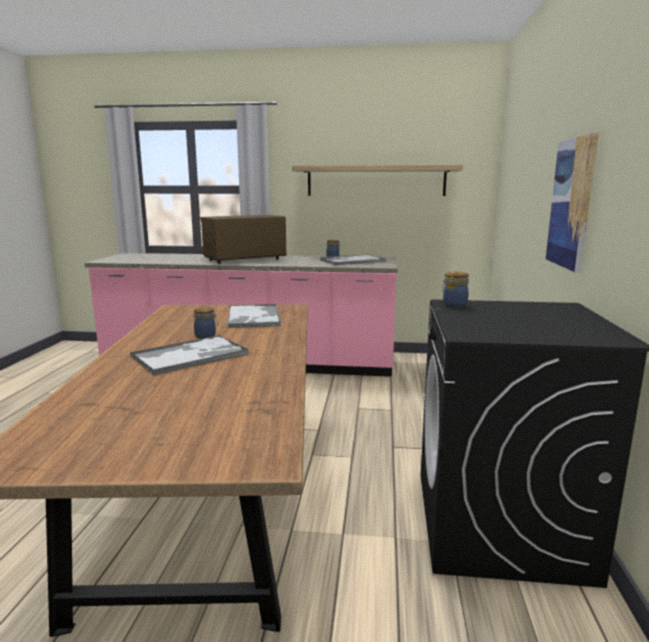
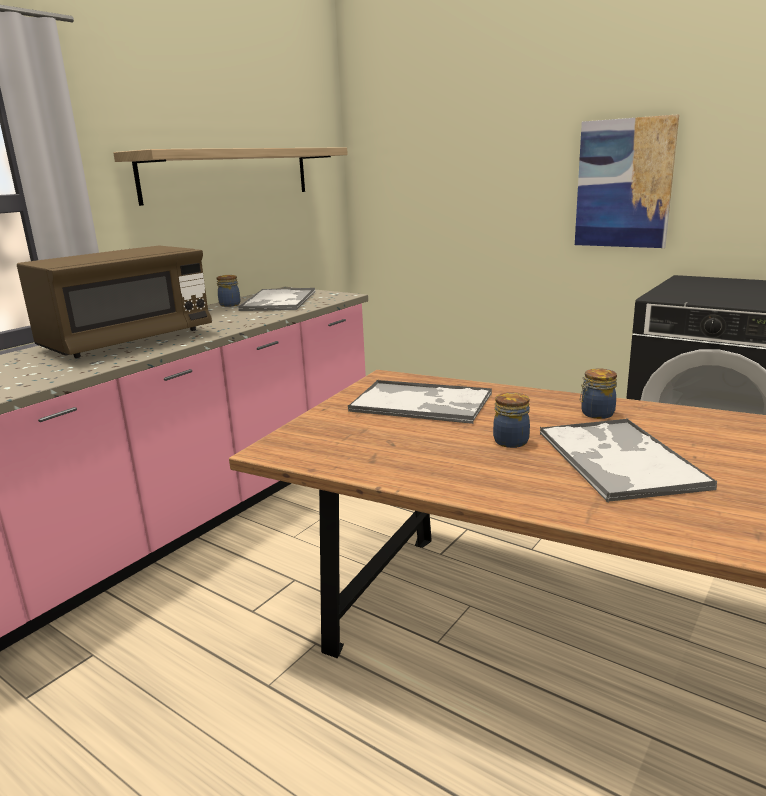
camera: 60 degrees left, 5 degrees up
brown microwave [200,215,286,264] -> brown microwave turned 135 degrees counterclockwise [17,245,212,358]
jar [442,272,469,308] -> jar moved to [580,368,617,419]

